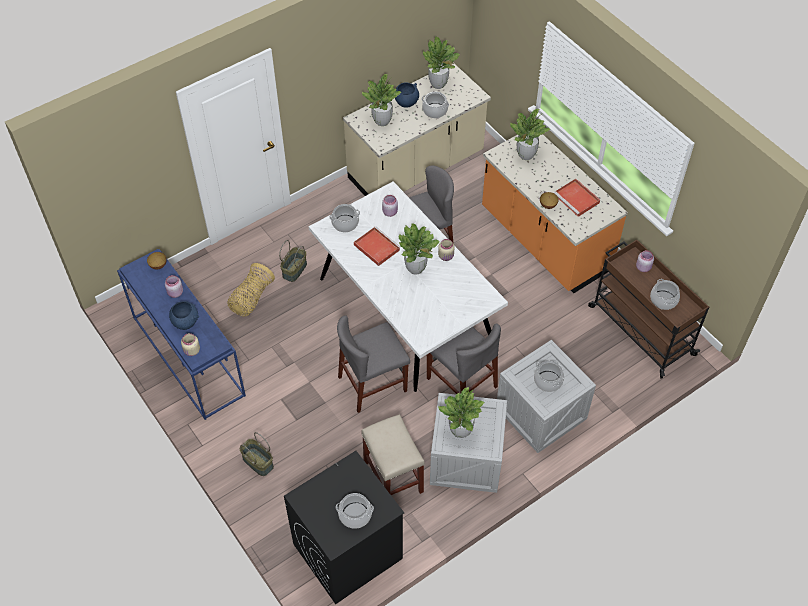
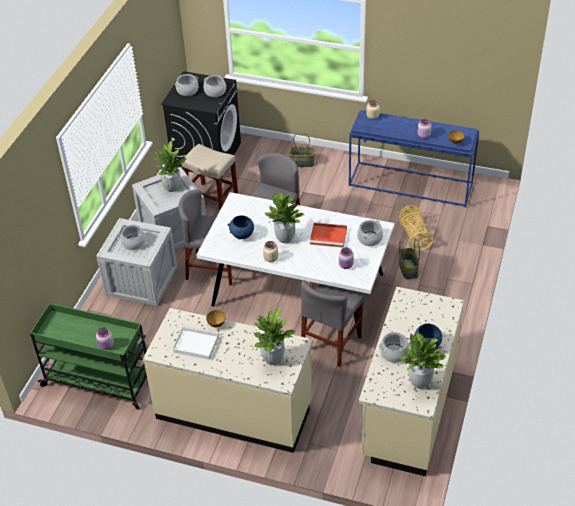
camera: 145 degrees right, 10 degrees down
blue bowl [169,301,199,330] -> blue bowl moved to [227,215,254,239]
potted plant [362,74,402,126] -> none
orange counter [482,134,628,293] -> beige counter [143,308,313,453]
red tray [554,179,600,217] -> white tray [173,326,219,360]
brown cart [588,240,709,379] -> green cart [30,303,147,410]
cooking pot [650,279,680,310] -> cooking pot moved to [204,75,226,97]

